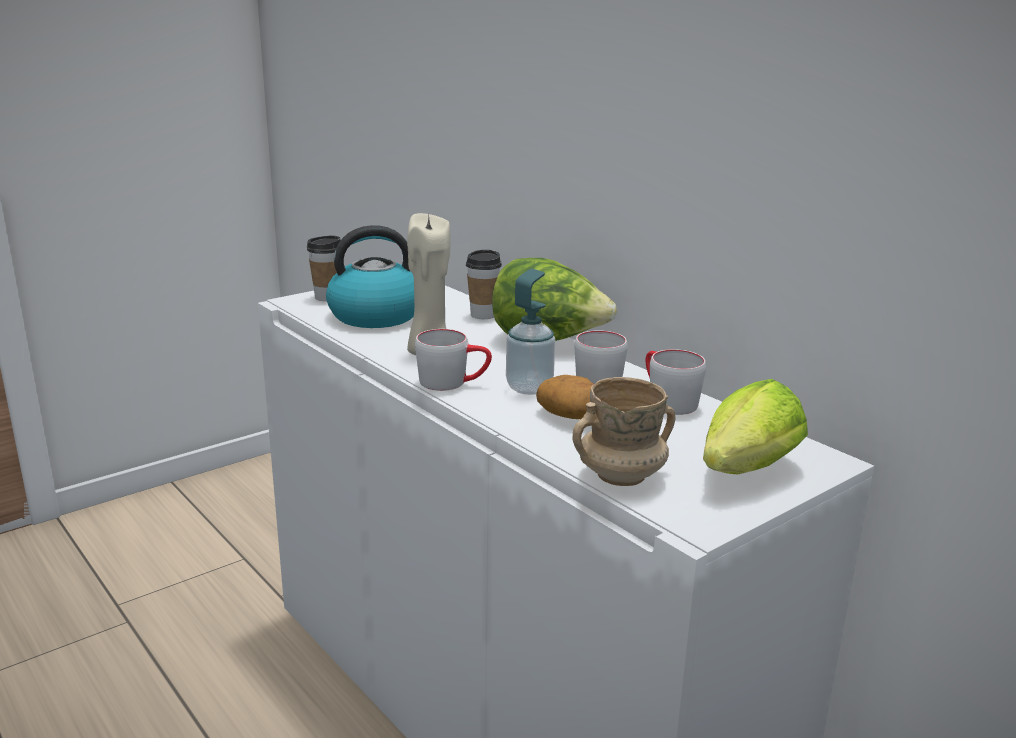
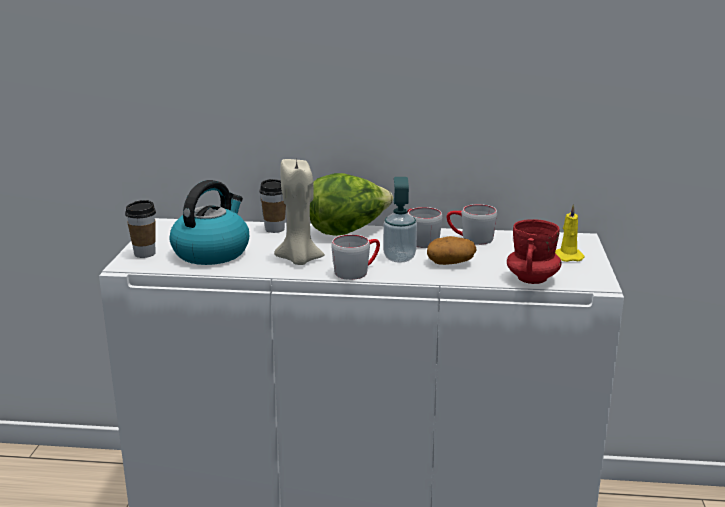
camera: 45 degrees left, 0 degrees up
beige mug [572,377,675,486] -> red mug [507,219,562,284]
lettuce [703,379,808,474] -> yellow candle [555,204,585,262]

